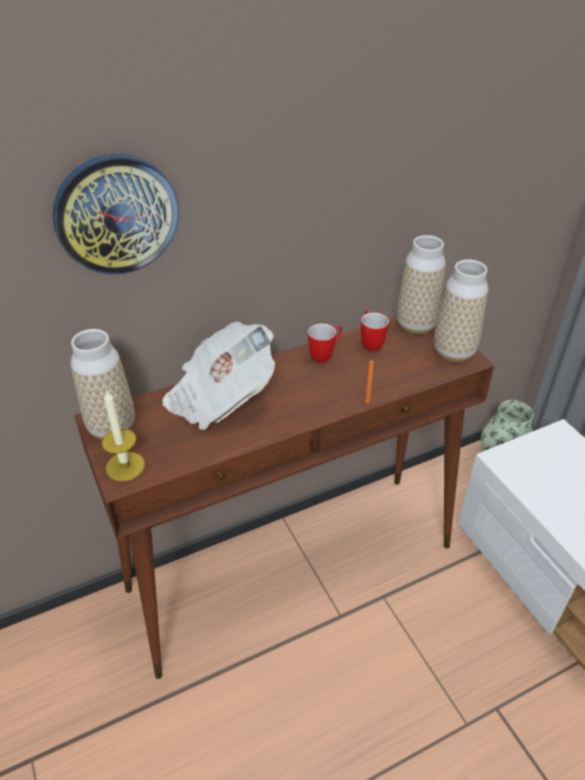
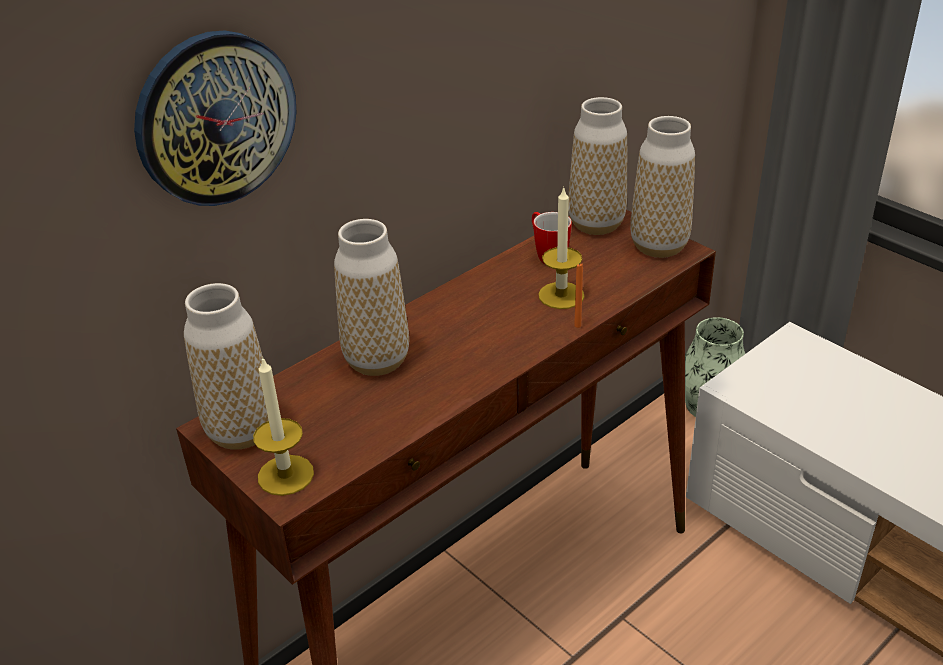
camera: 15 degrees left, 5 degrees down
newspaper [163,321,275,430] -> vase [334,219,409,376]
mug [308,323,342,363] -> none
none -> candle [538,187,585,309]

